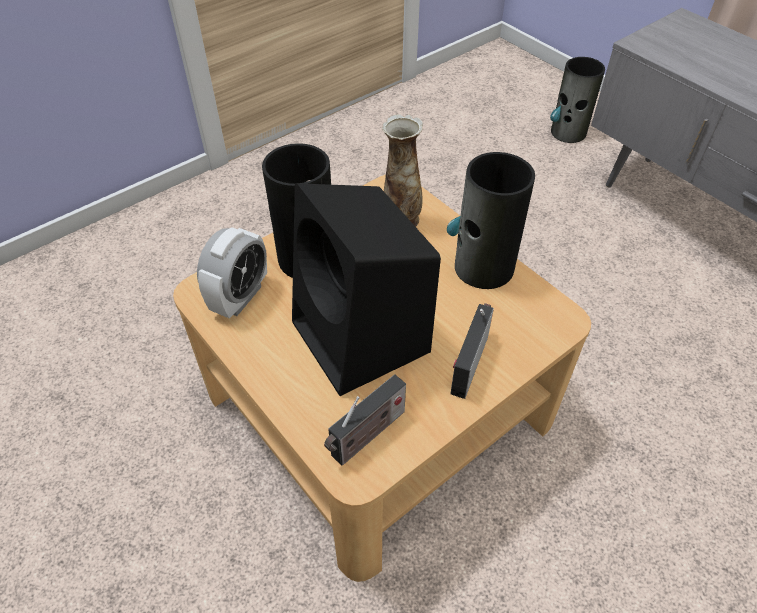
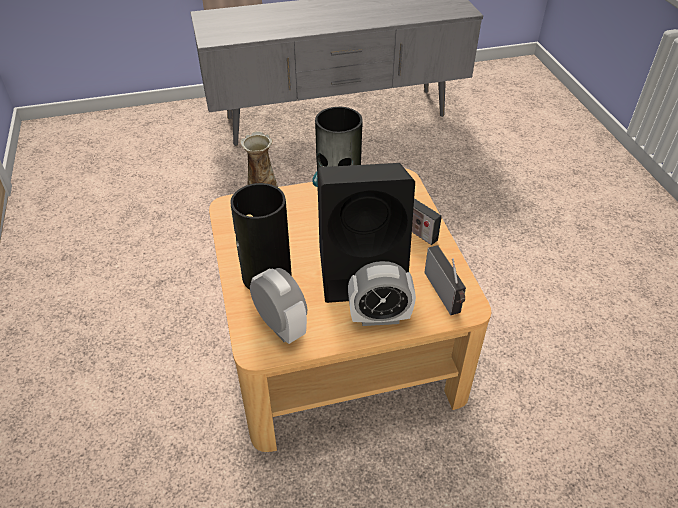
camera: 65 degrees left, 5 degrees down
vase [550,57,605,143] -> none
none -> alarm clock [348,261,416,326]

